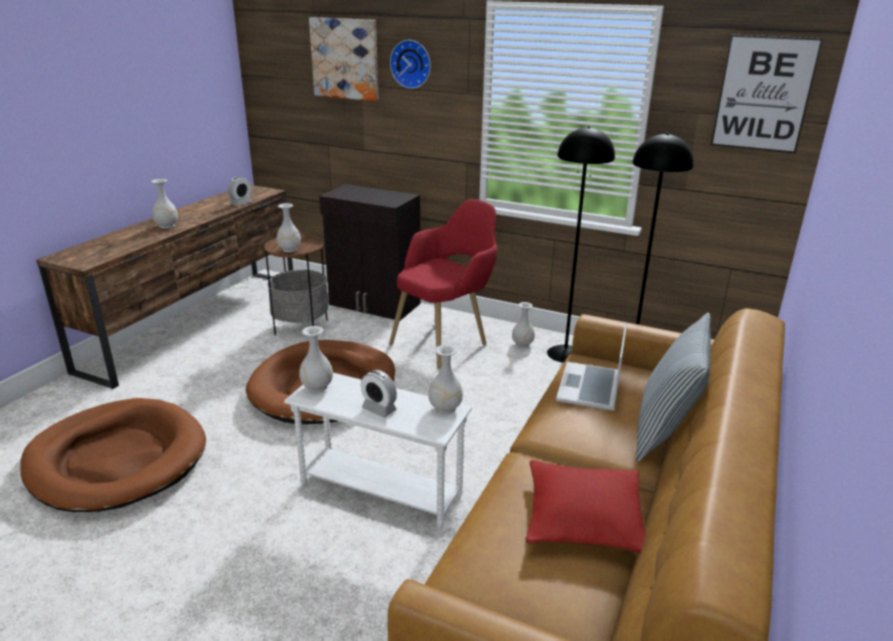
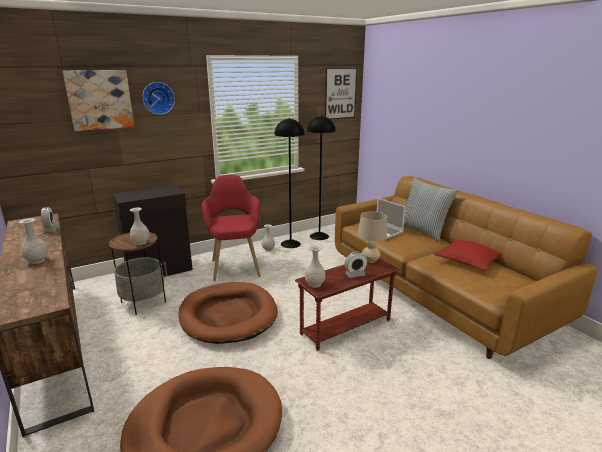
camera: 55 degrees left, 5 degrees down
white side table [284,373,472,528] -> brown side table [295,258,399,351]
white vase [428,345,463,414] -> beige table lamp [358,211,387,263]

